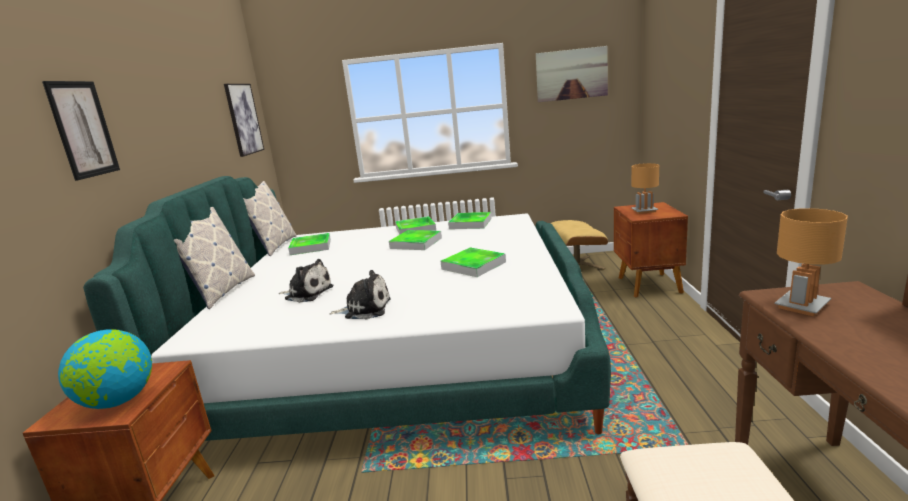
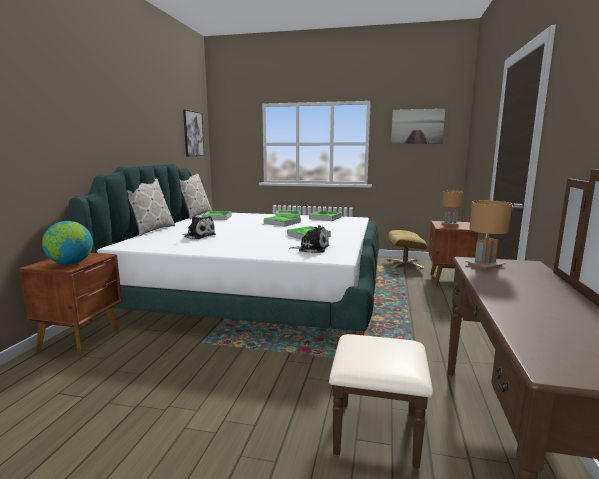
camera: 10 degrees right, 5 degrees down
picture [42,81,120,181] -> none
plush toy [329,270,391,319] -> plush toy moved to [289,225,329,253]

